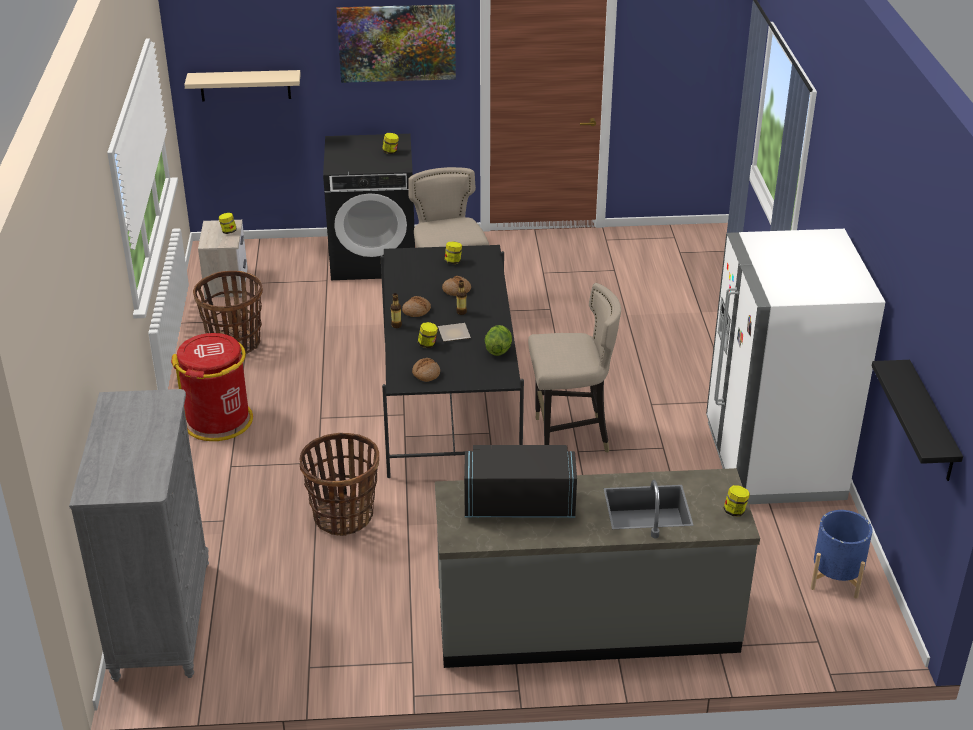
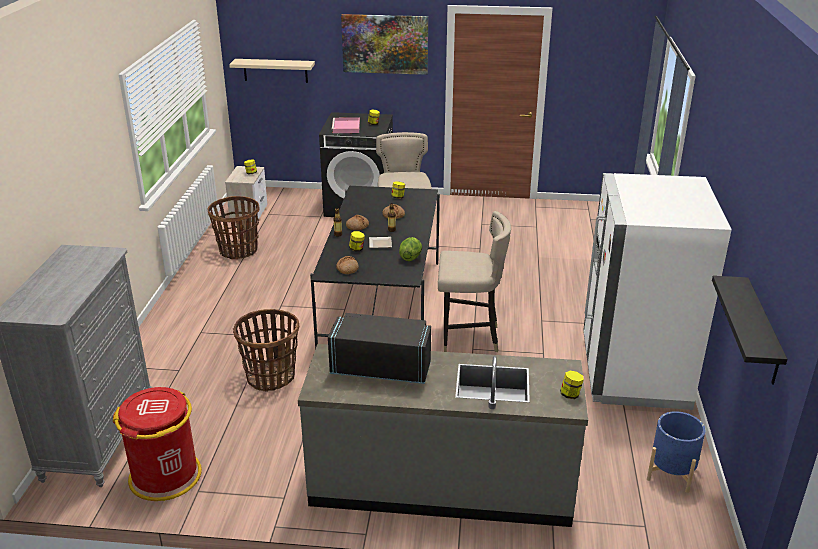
camera: 10 degrees right, 5 degrees down
red trash can [171,333,253,441] -> red trash can moved to [113,387,202,501]
none -> pink tray [332,117,360,133]

